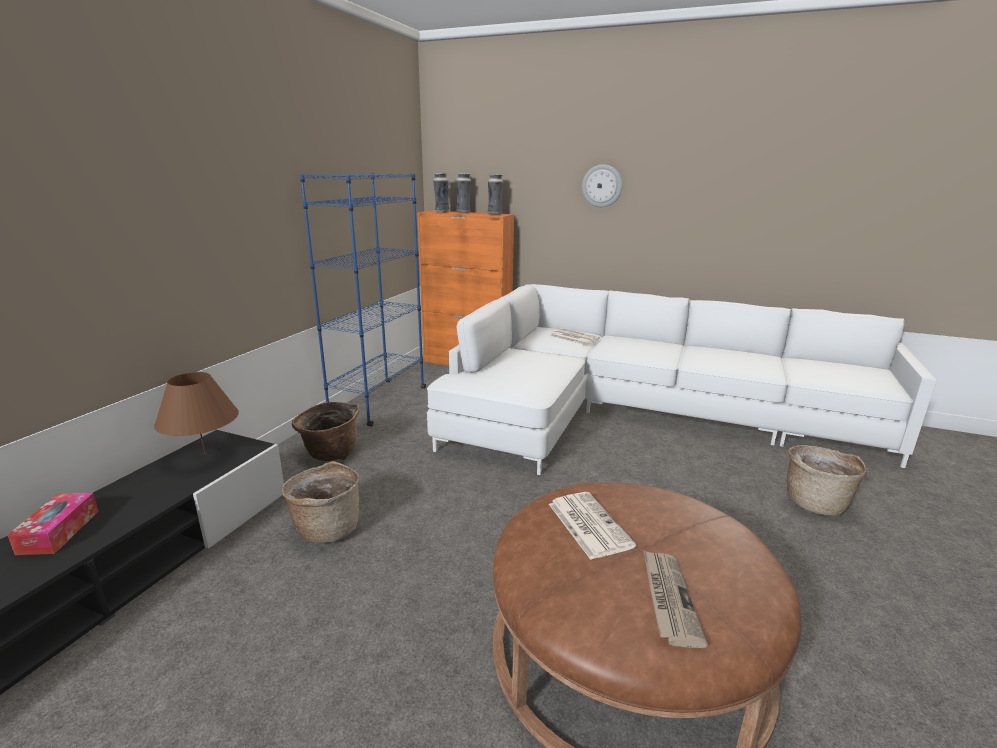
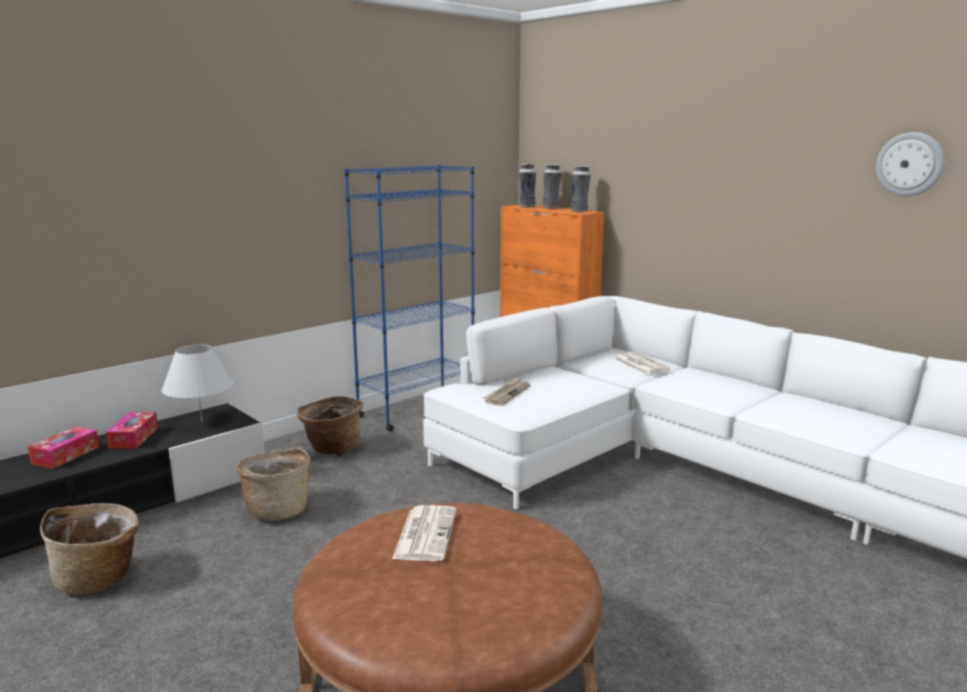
camera: 25 degrees right, 5 degrees down
brown table lamp [154,372,239,455] -> white table lamp [161,345,234,421]
wall clock [582,164,622,207] -> wall clock moved to [876,132,944,196]
newspaper [643,550,708,648] -> newspaper moved to [483,378,531,406]
basket [787,445,866,516] -> basket moved to [40,503,138,595]
none -> tissue box [106,412,158,449]

